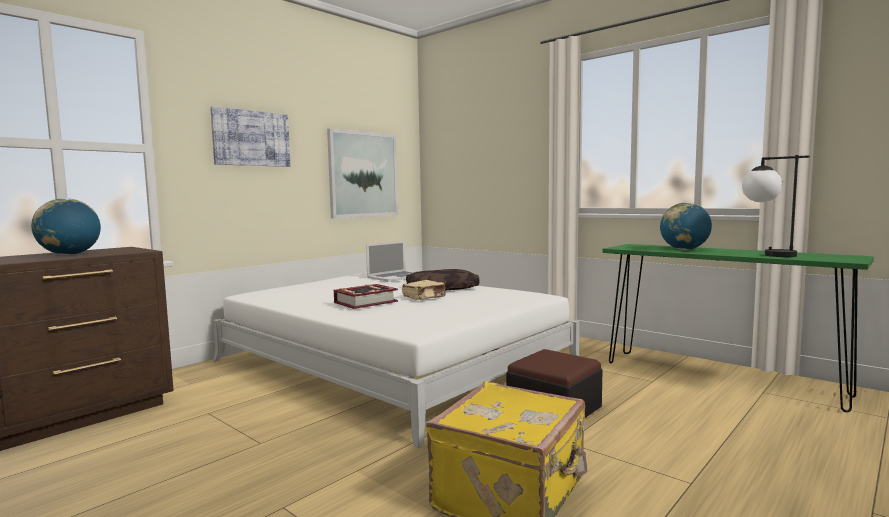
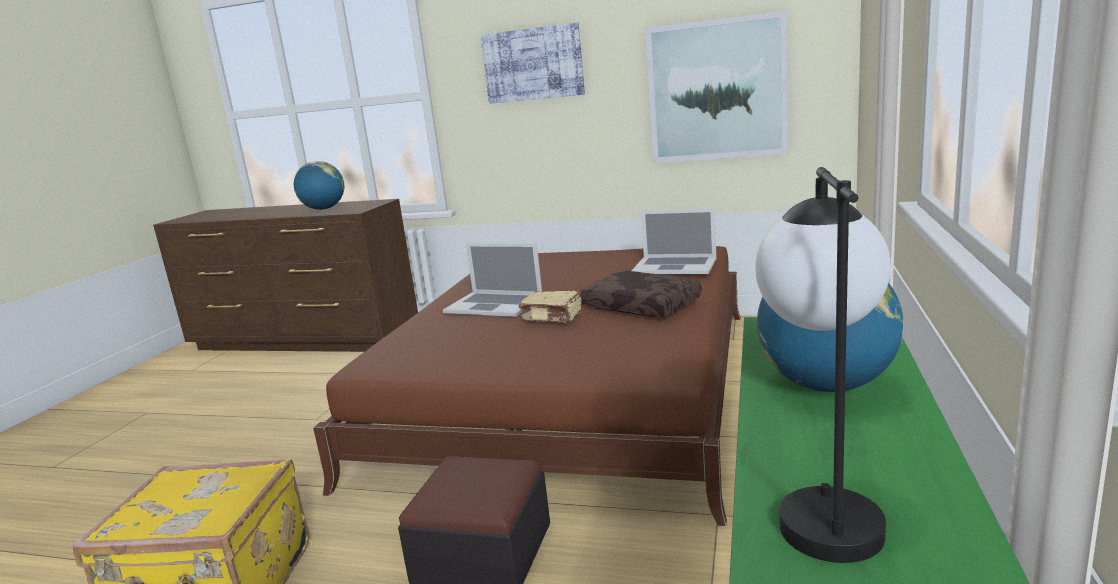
camera: 65 degrees right, 10 degrees up
white bed [213,273,580,448] -> brown bed [313,246,741,526]
book [334,284,398,309] -> laptop [443,243,542,317]

